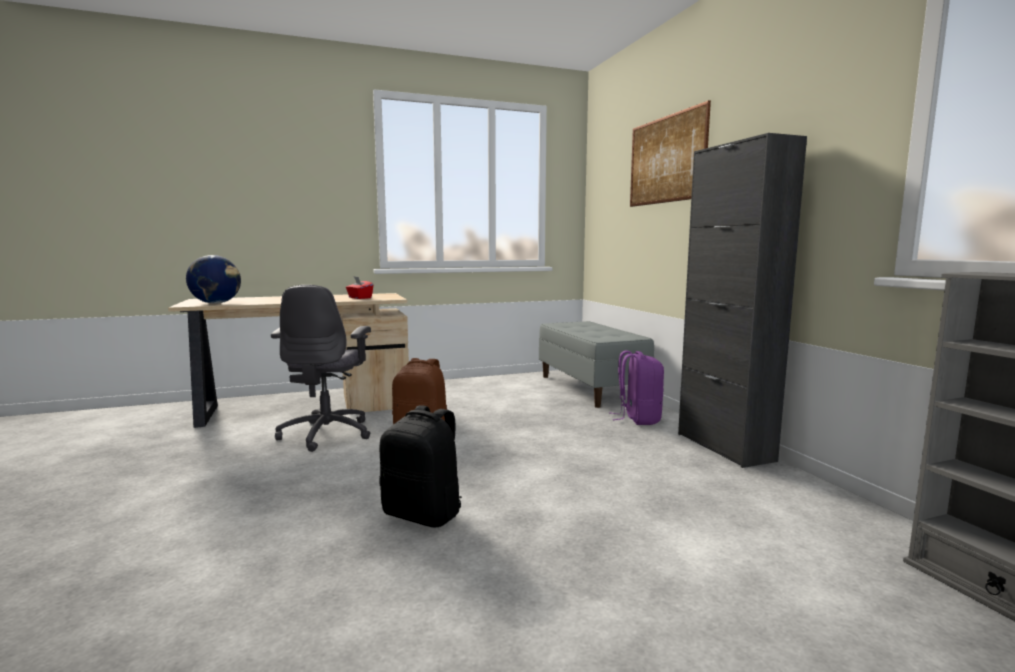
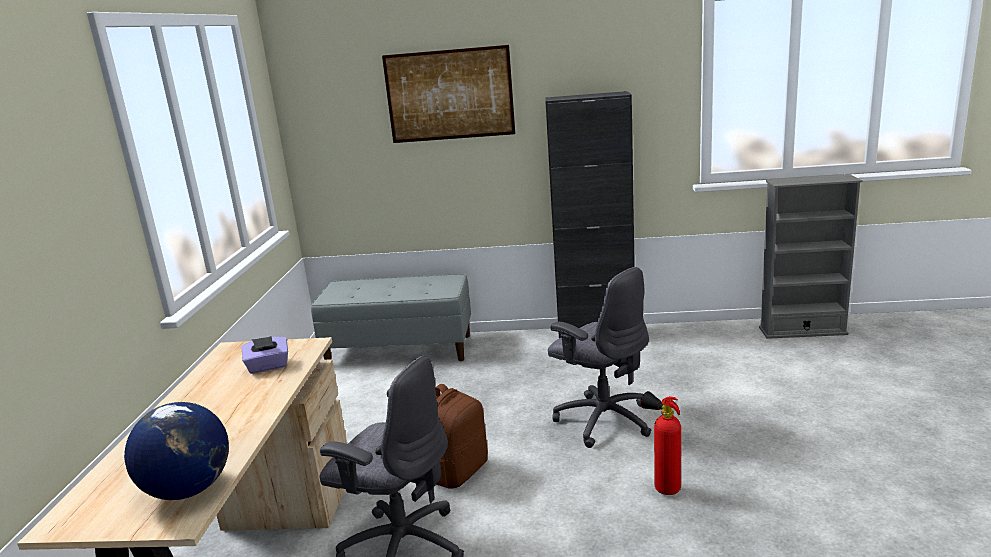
camera: 65 degrees left, 10 degrees up
red tissue box [346,277,373,299] -> purple tissue box [241,336,288,374]
black backpack [379,405,462,527] -> fire extinguisher [640,391,681,495]
purple backpack [609,351,664,425] -> none
none -> grey office chair [548,267,651,448]

